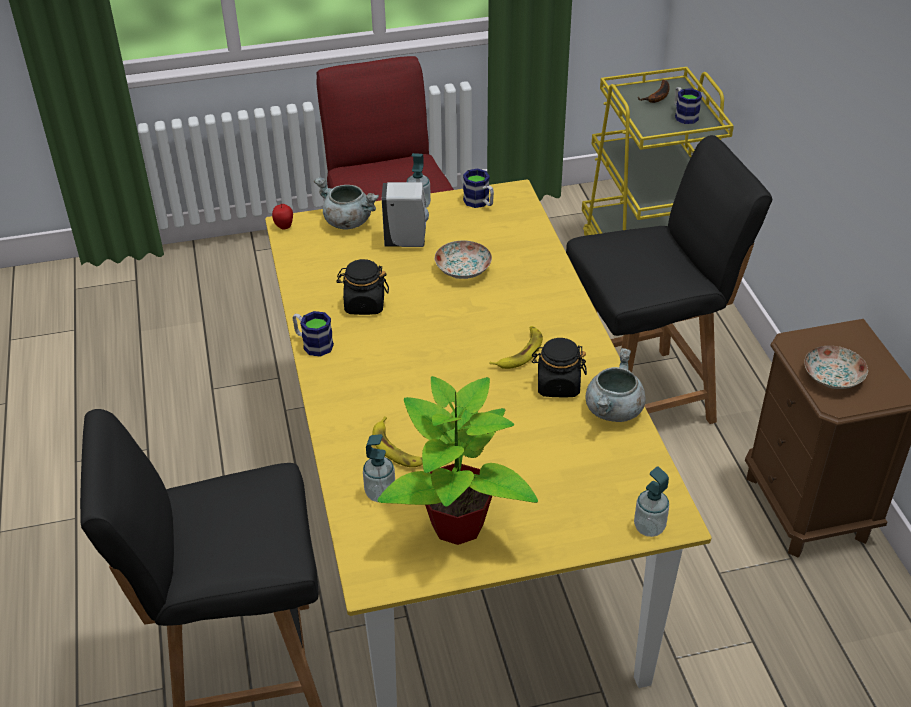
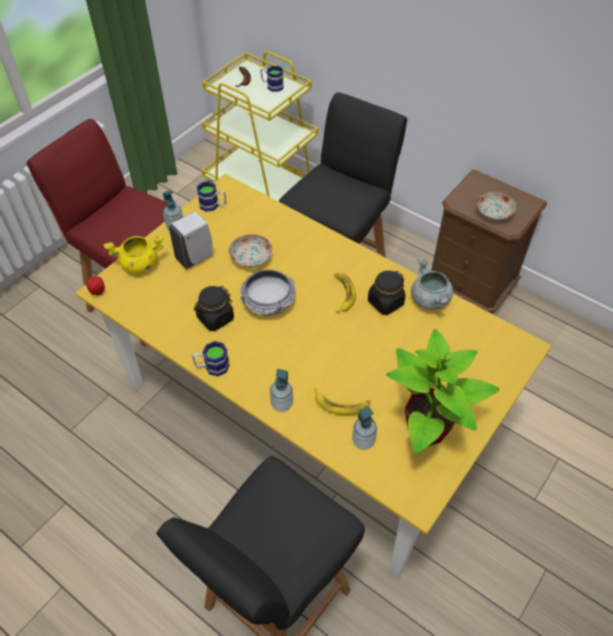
camera: 40 degrees left, 10 degrees up
grey cooking pot [314,178,379,229] -> yellow cooking pot [104,235,164,274]
soap dispenser [634,466,669,537] -> soap dispenser moved to [270,369,293,412]
none -> bowl [240,270,296,316]

